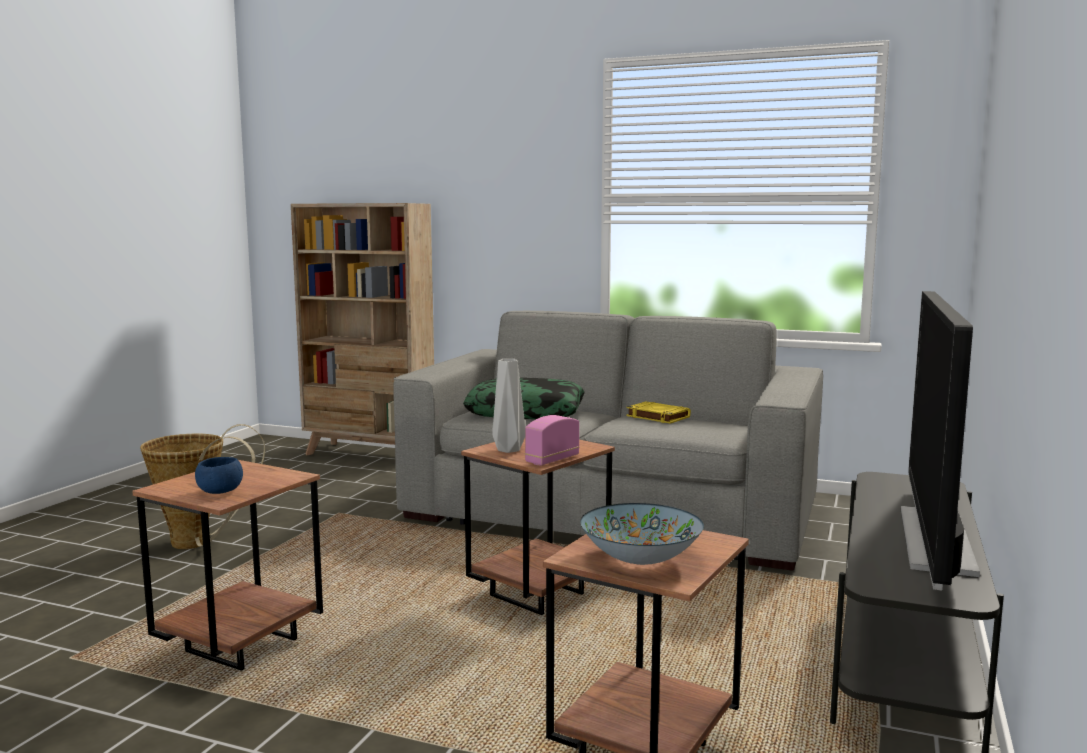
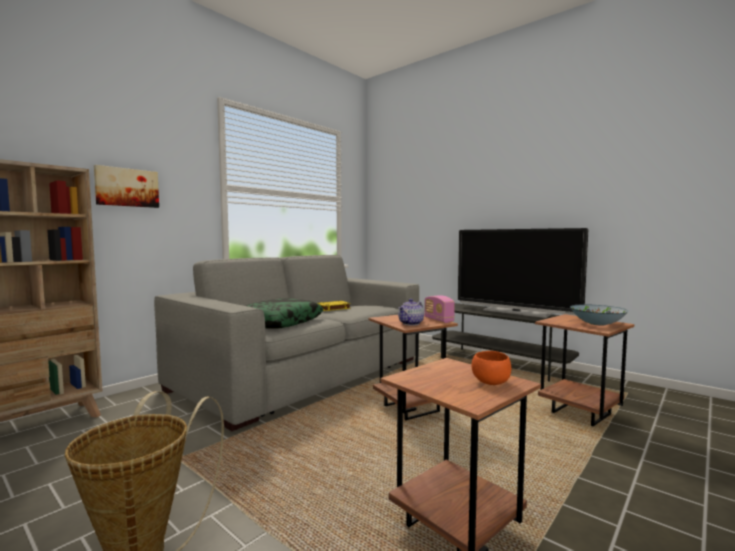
camera: 70 degrees left, 5 degrees down
blue bowl [195,457,243,494] -> orange bowl [471,351,511,385]
grey vase [492,359,525,453] -> teapot [398,299,424,326]
none -> picture [94,165,159,208]

